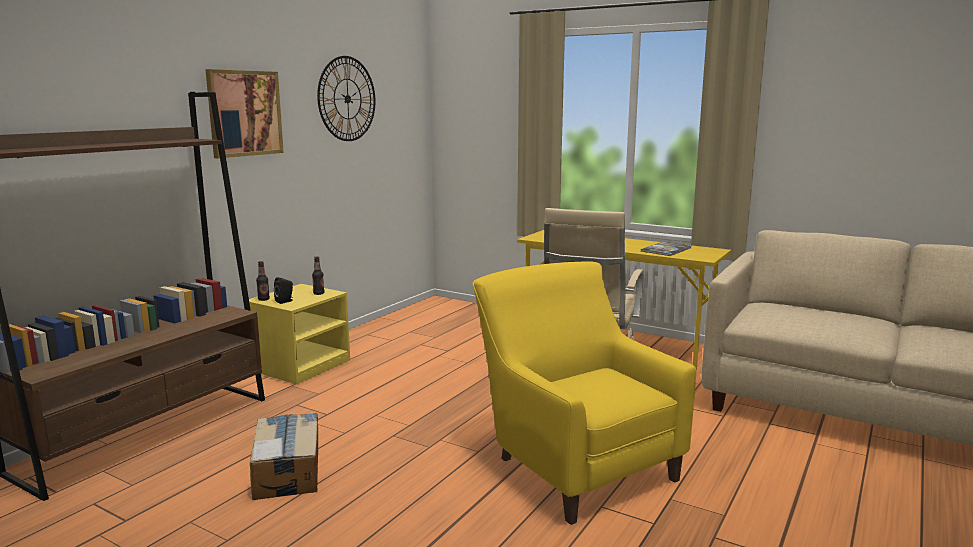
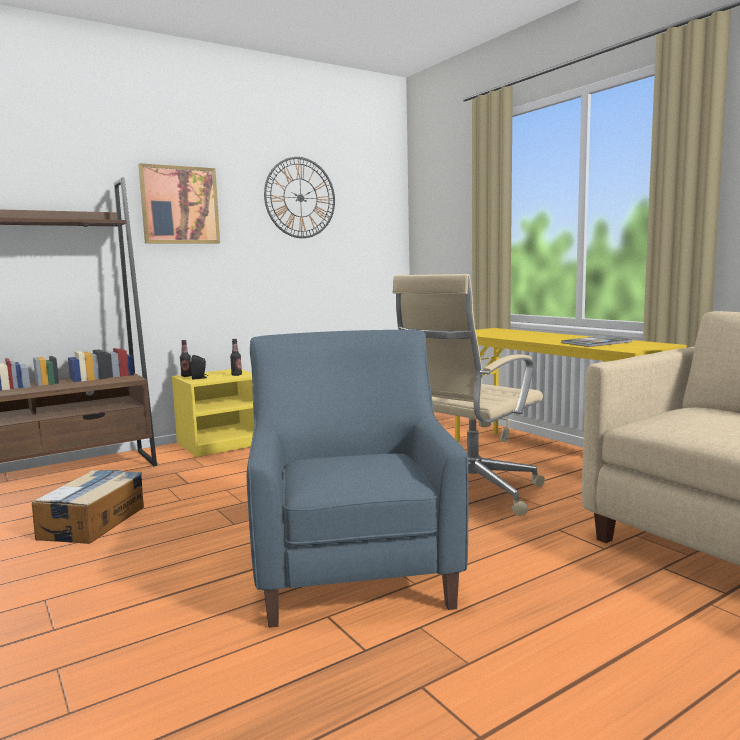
camera: 25 degrees right, 5 degrees down
yellow armchair [473,261,696,525] -> blue armchair [247,330,468,628]

